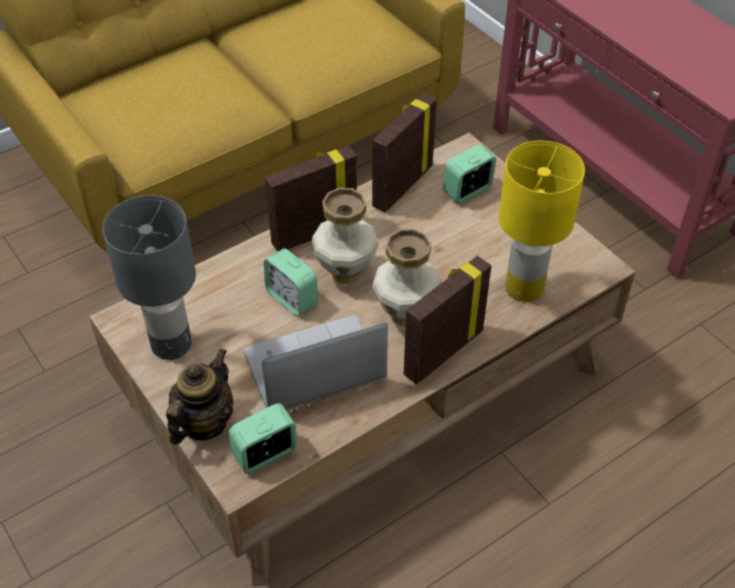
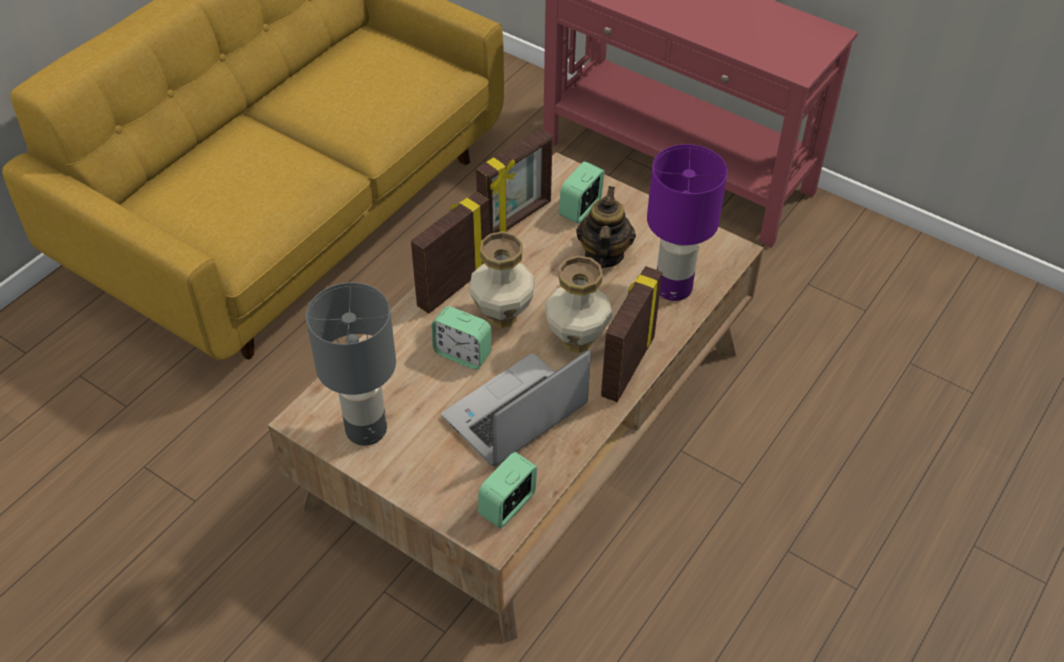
camera: 20 degrees left, 0 degrees up
teapot [166,348,233,445] -> teapot moved to [576,186,636,268]
picture frame [372,93,437,213] -> picture frame turned 150 degrees counterclockwise [476,128,553,234]
yellow table lamp [499,141,585,302] -> purple table lamp [647,144,728,301]

